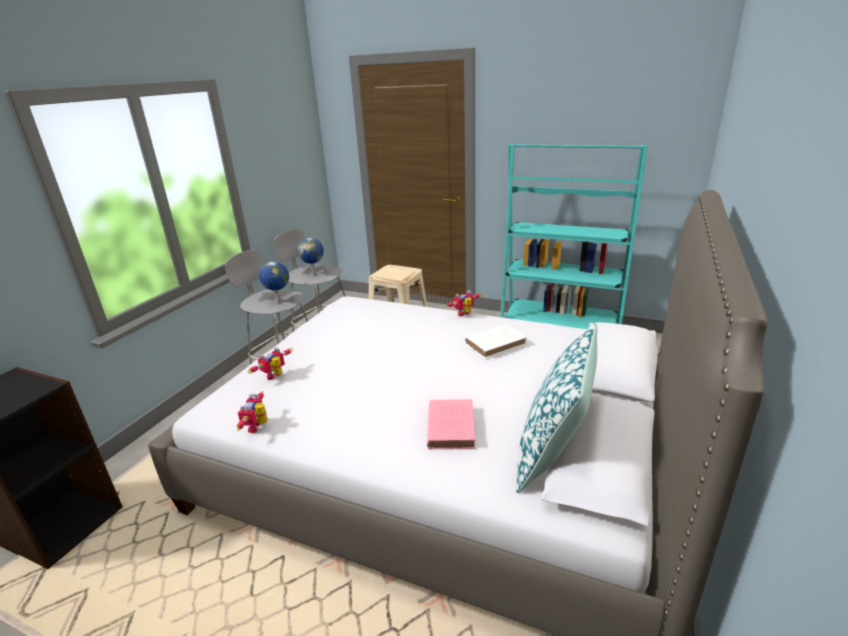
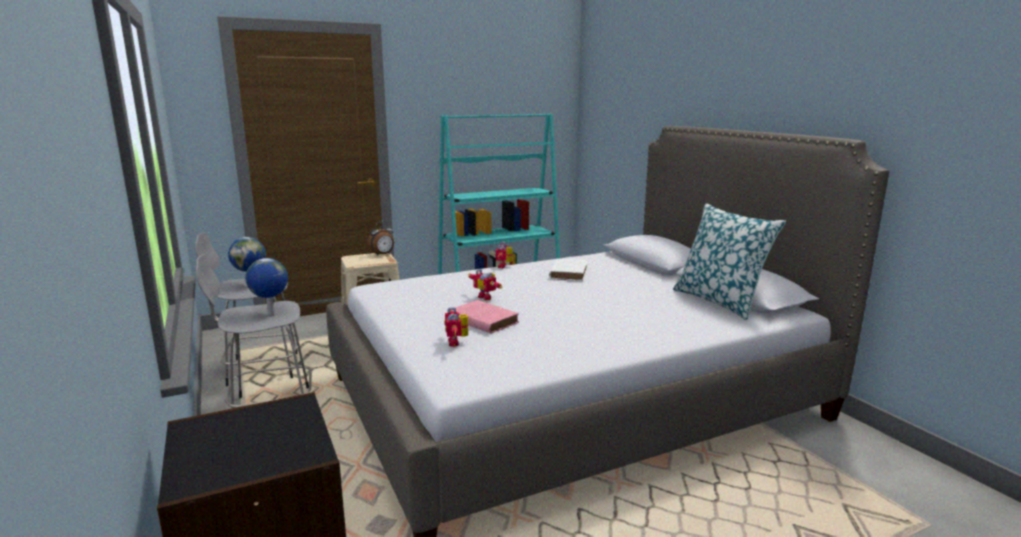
camera: 50 degrees left, 10 degrees down
toy robot [237,391,268,433] -> toy robot moved to [468,269,502,300]
pink book [427,399,476,449] -> pink book moved to [451,300,519,334]
none -> alarm clock [367,221,394,256]

